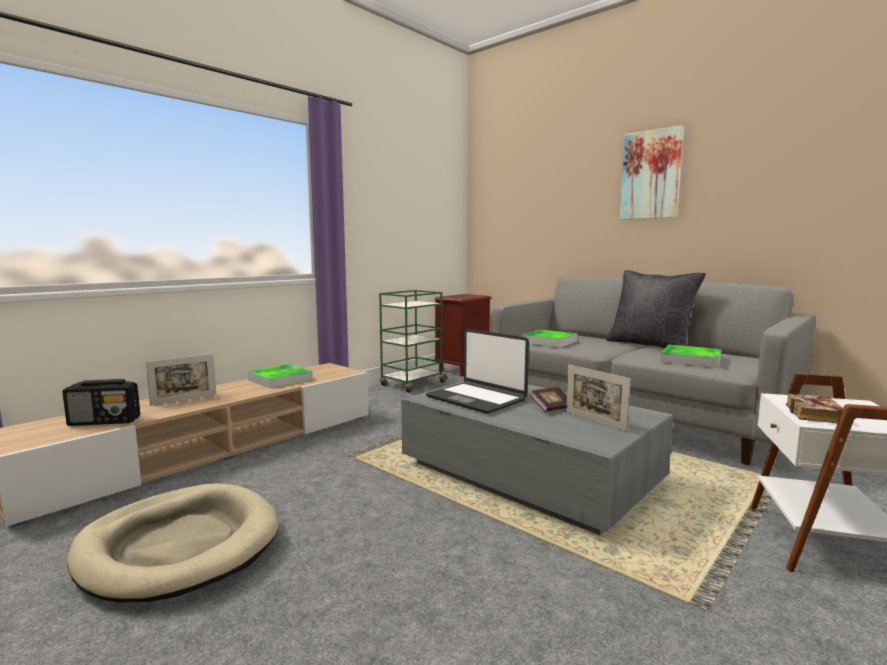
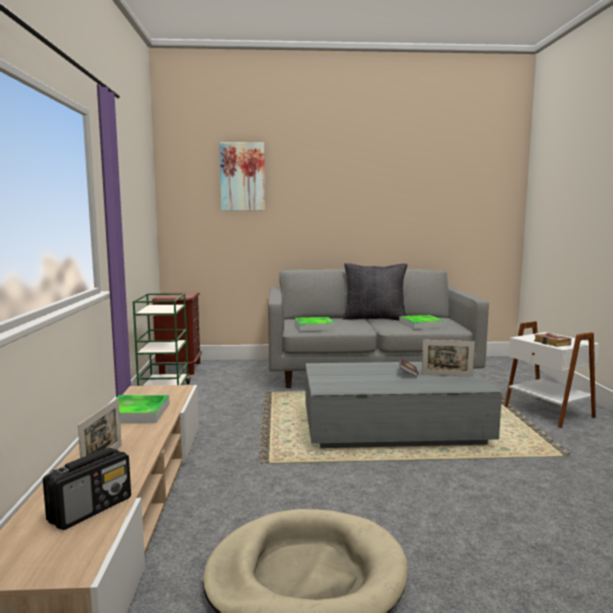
camera: 45 degrees left, 0 degrees up
laptop [426,329,529,414] -> none
picture [620,125,684,220] -> picture moved to [219,142,265,211]

